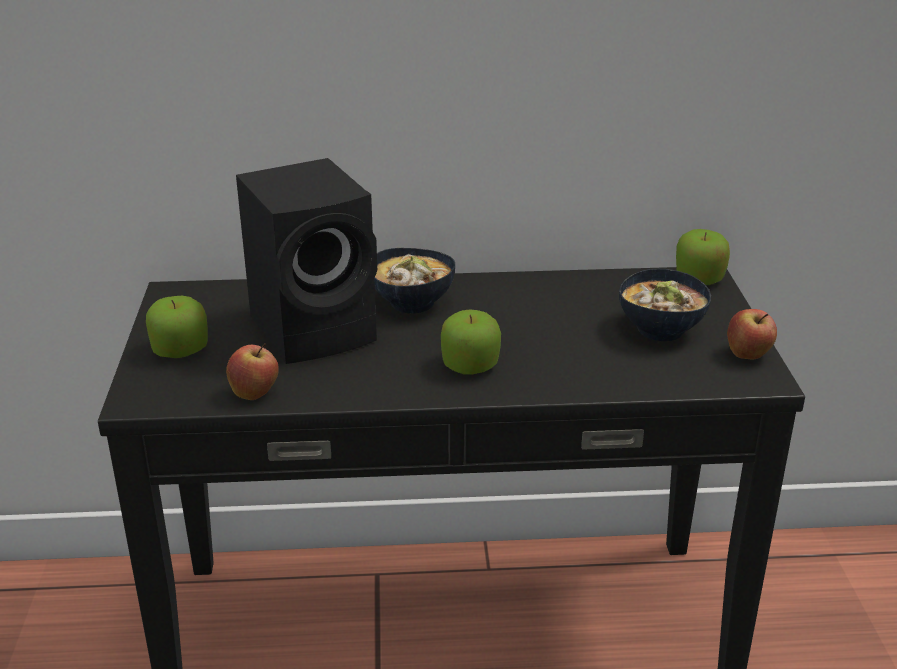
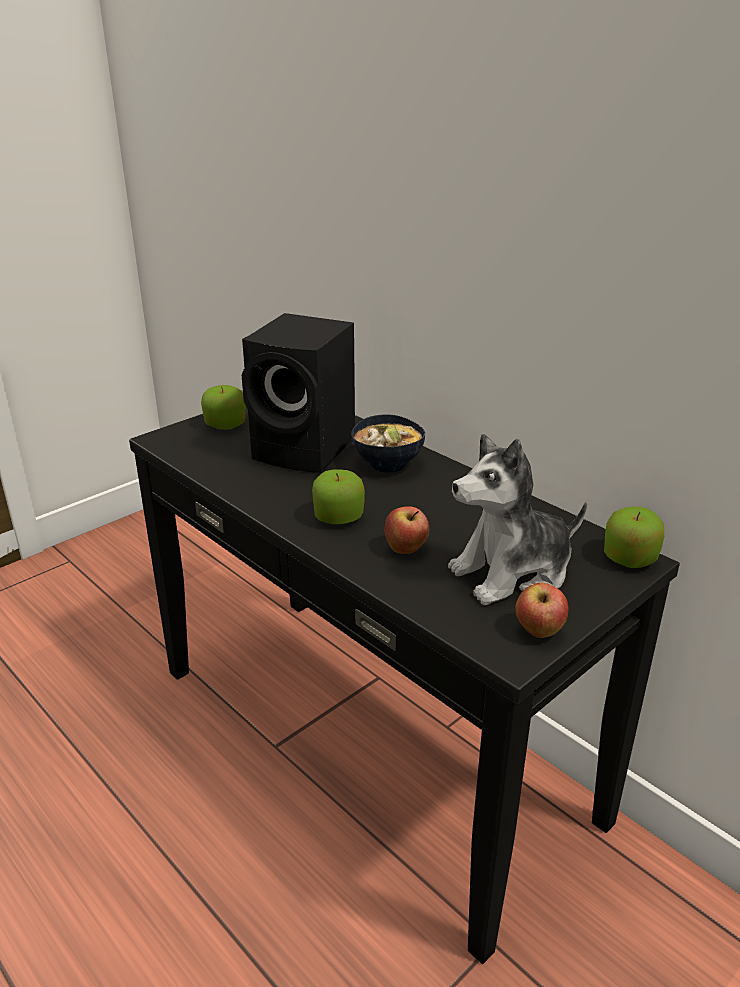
camera: 50 degrees right, 0 degrees up
apple [226,343,279,400] -> apple moved to [384,506,429,553]
bowl [619,269,711,341] -> plush toy [448,434,587,605]

